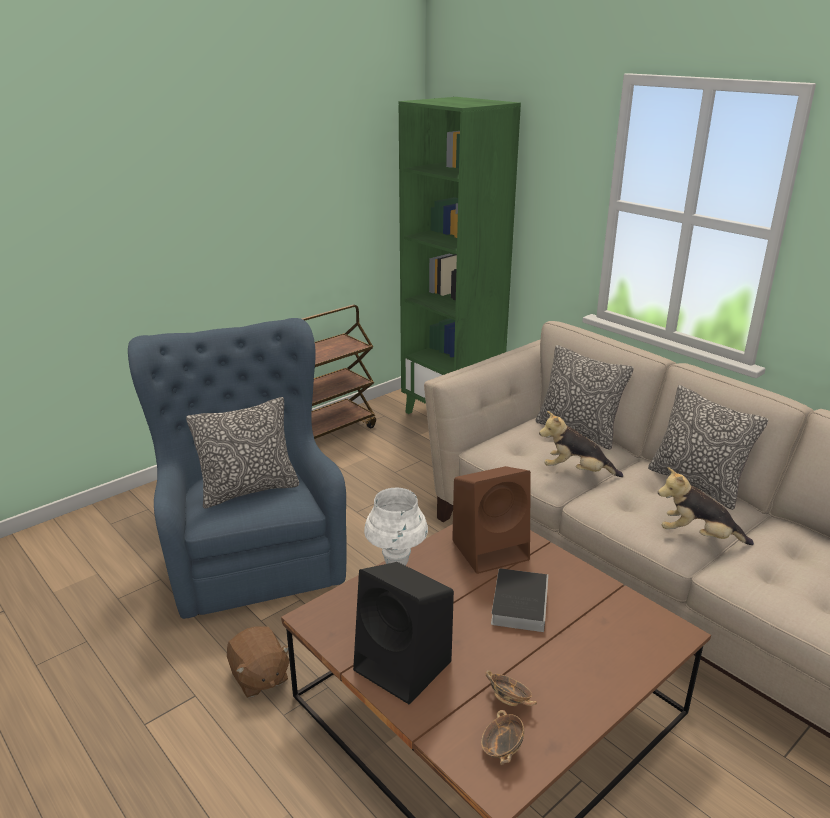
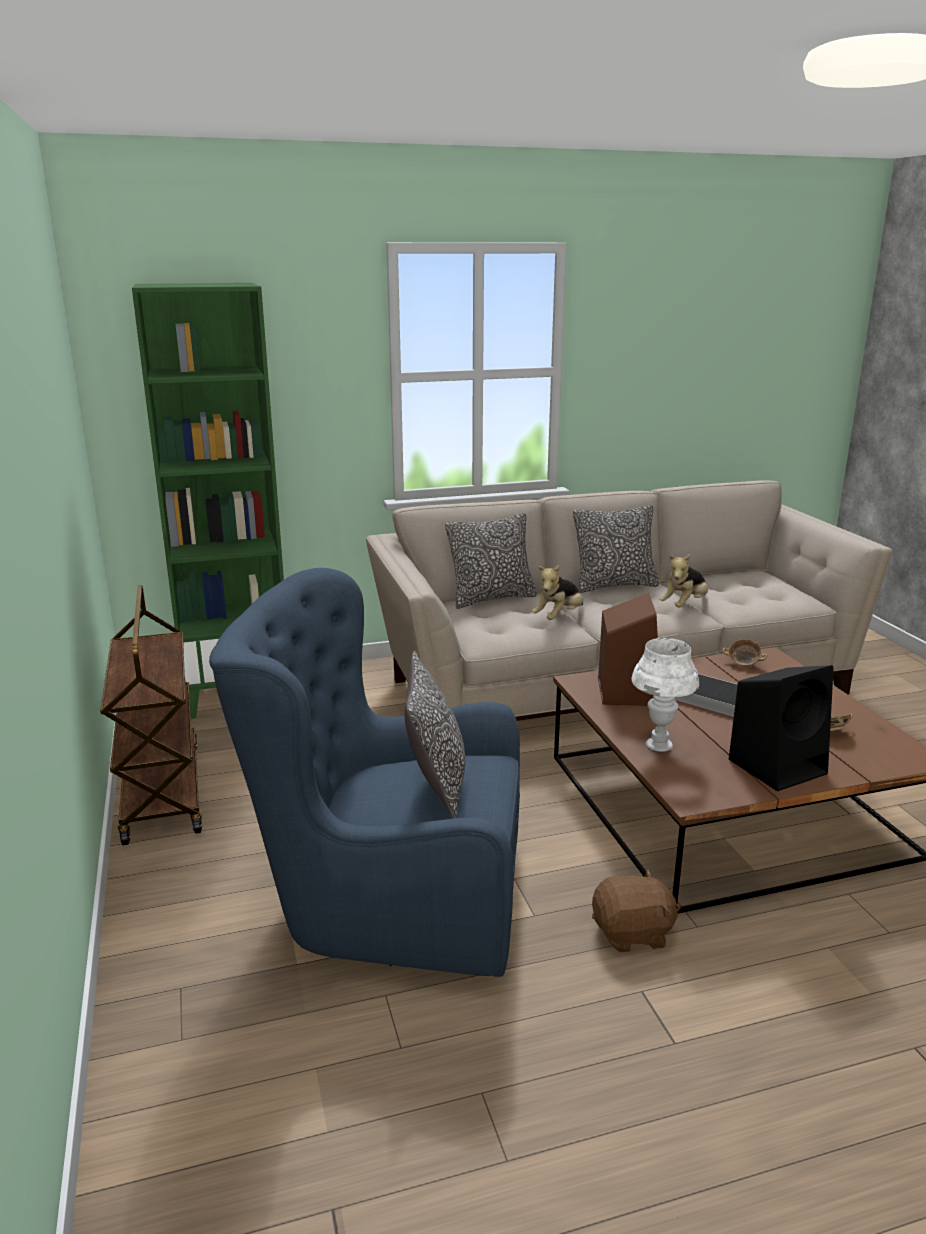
camera: 65 degrees left, 5 degrees down
bowl [481,710,524,765] -> bowl moved to [722,639,767,666]

